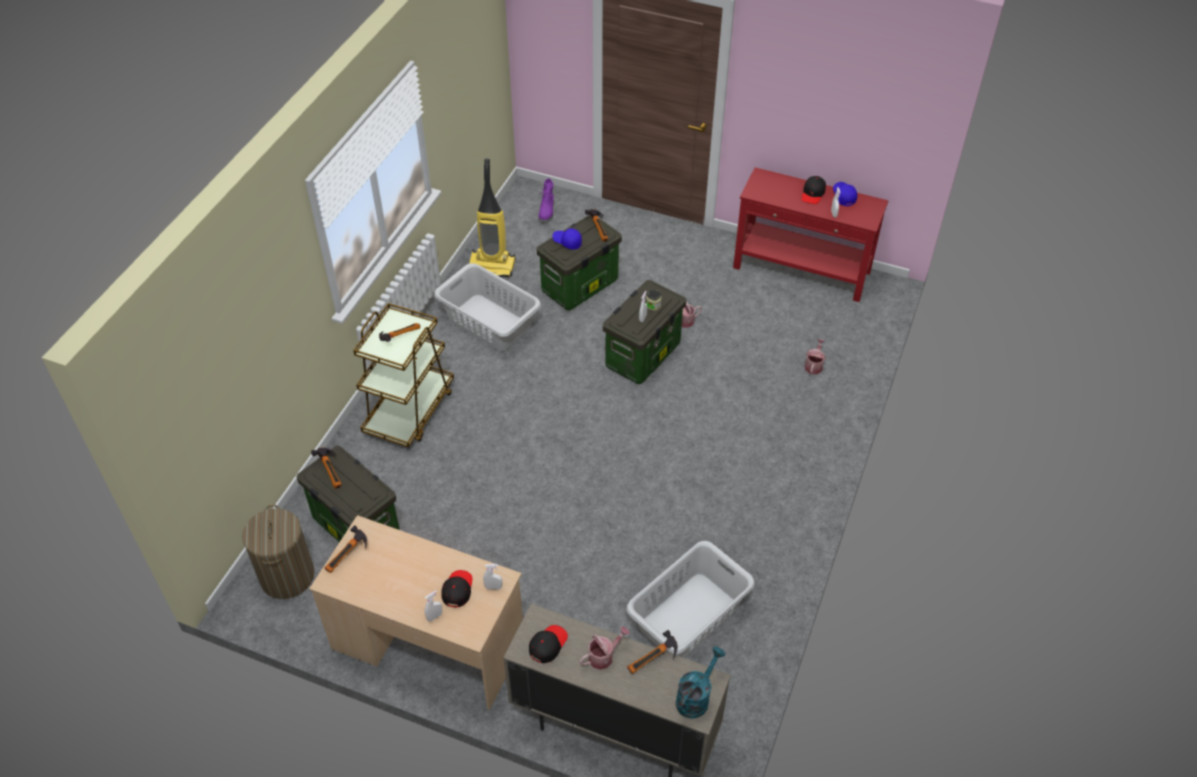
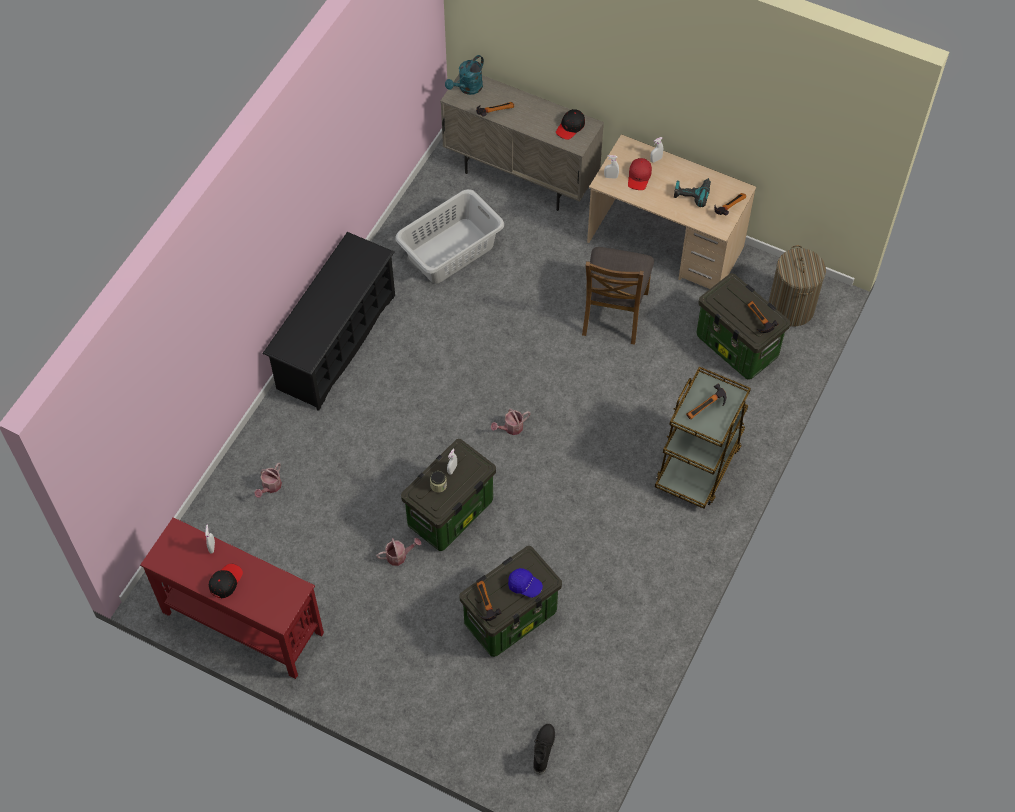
camera: 175 degrees left, 10 degrees up
grey laundry basket [434,263,541,351] -> none
black cap [441,570,472,607] -> red cap [628,158,652,190]
vacuum cleaner [469,159,515,277] -> none
purple boot [538,178,554,223] -> black boot [533,724,555,775]
watering can [580,626,630,670] -> watering can moved to [491,408,530,435]
blue cap [833,182,857,206] -> none
none -> black shoe rack [262,232,395,411]
none -> brown chair [582,247,654,345]
none -> power drill [674,178,711,207]

